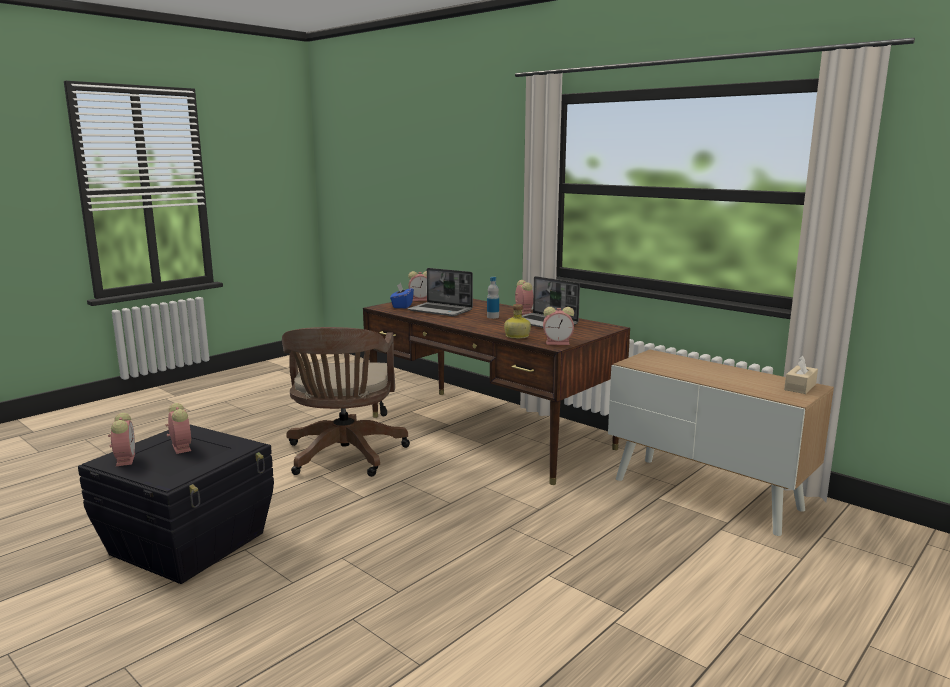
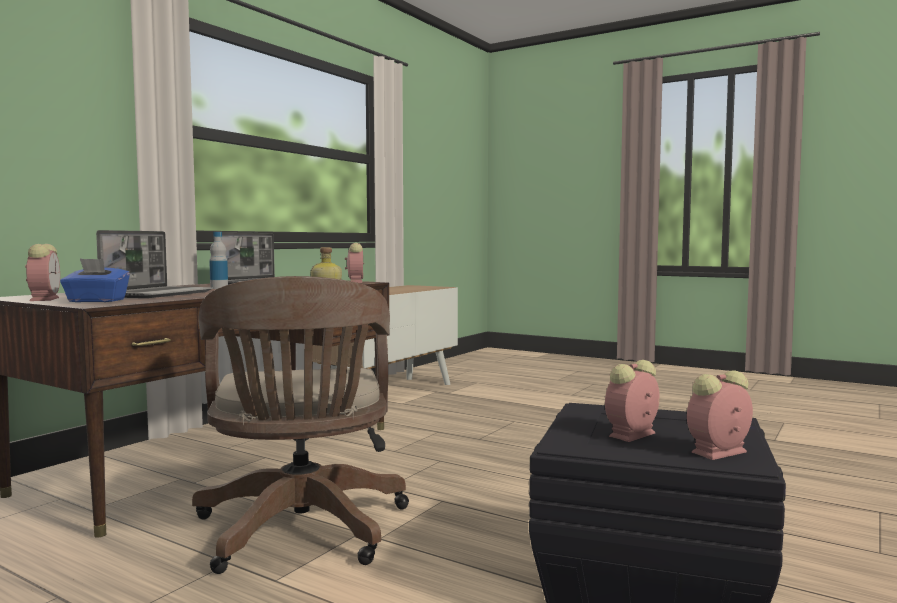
camera: 100 degrees left, 10 degrees down
brown office chair [282,327,410,477] -> brown office chair turned 90 degrees clockwise [192,276,409,574]
alarm clock [515,280,533,315] -> none
beige tissue box [784,355,818,394] -> none

